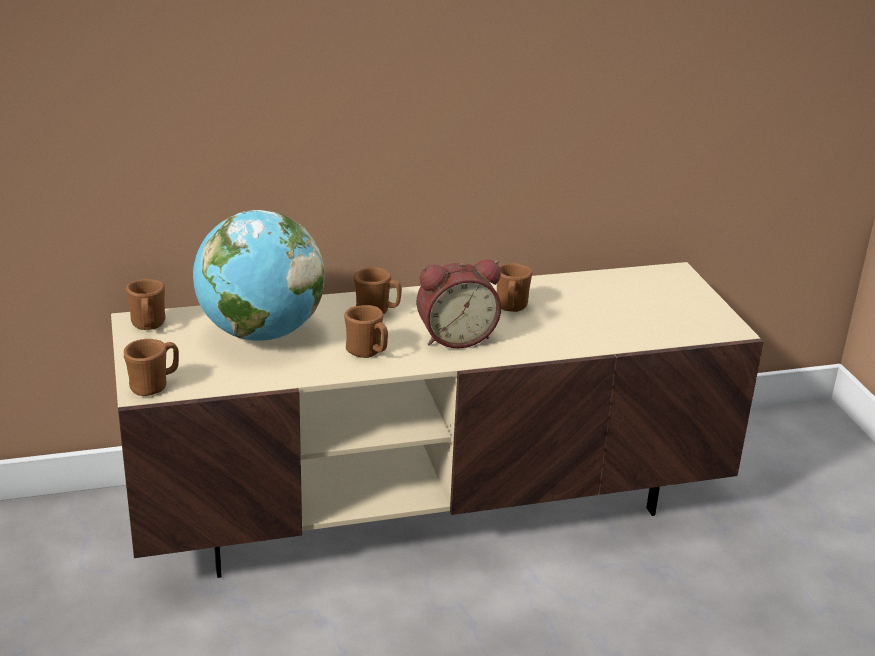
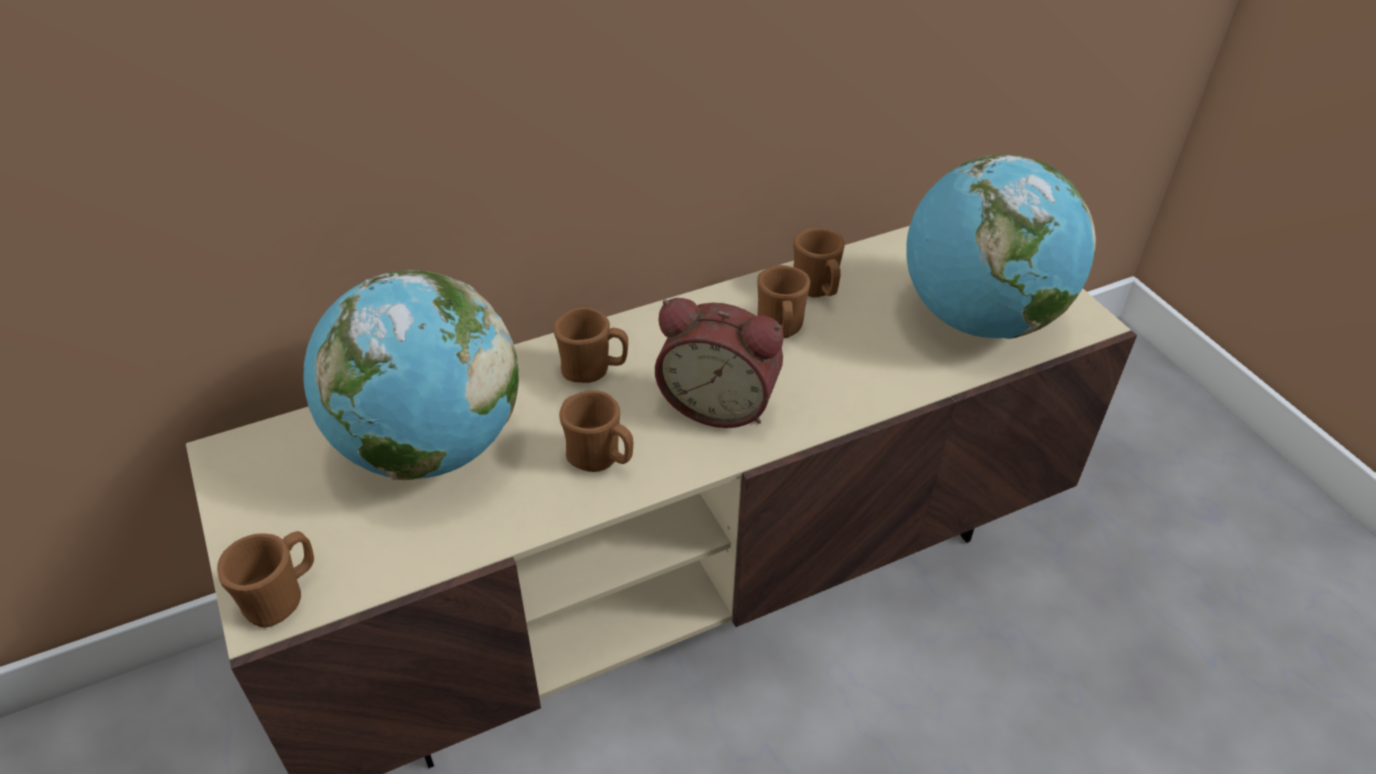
camera: 10 degrees left, 15 degrees up
brown mug [126,279,165,330] -> brown mug moved to [793,228,845,297]
alarm clock [417,259,501,348] -> alarm clock turned 45 degrees clockwise [655,298,784,428]
none -> globe [906,154,1096,339]

